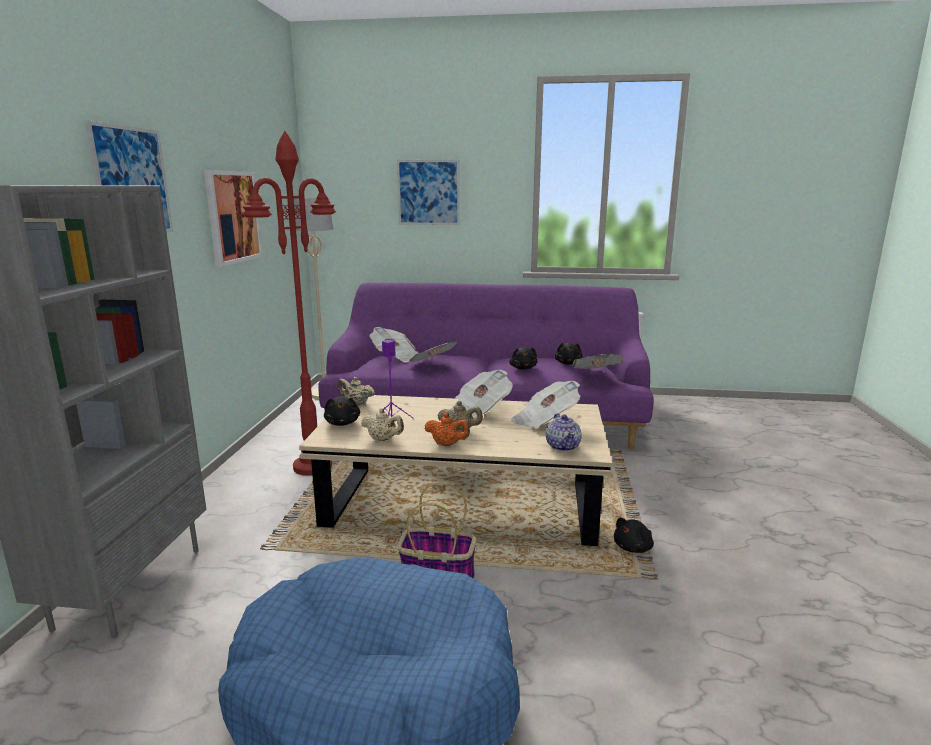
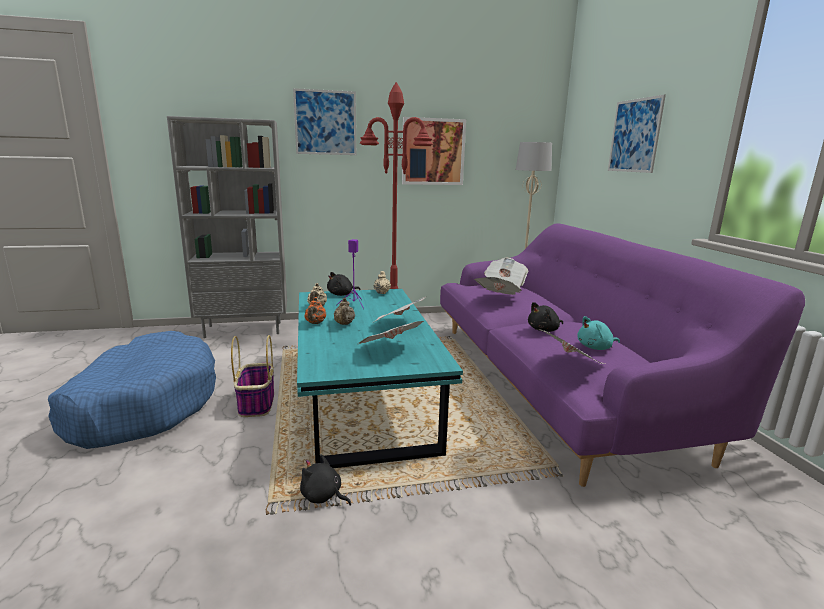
camera: 70 degrees right, 0 degrees up
beige coffee table [299,395,612,546] -> turquoise coffee table [297,289,463,468]
teapot [546,413,582,452] -> none
black plush toy [555,343,582,365] -> turquoise plush toy [577,316,620,350]

